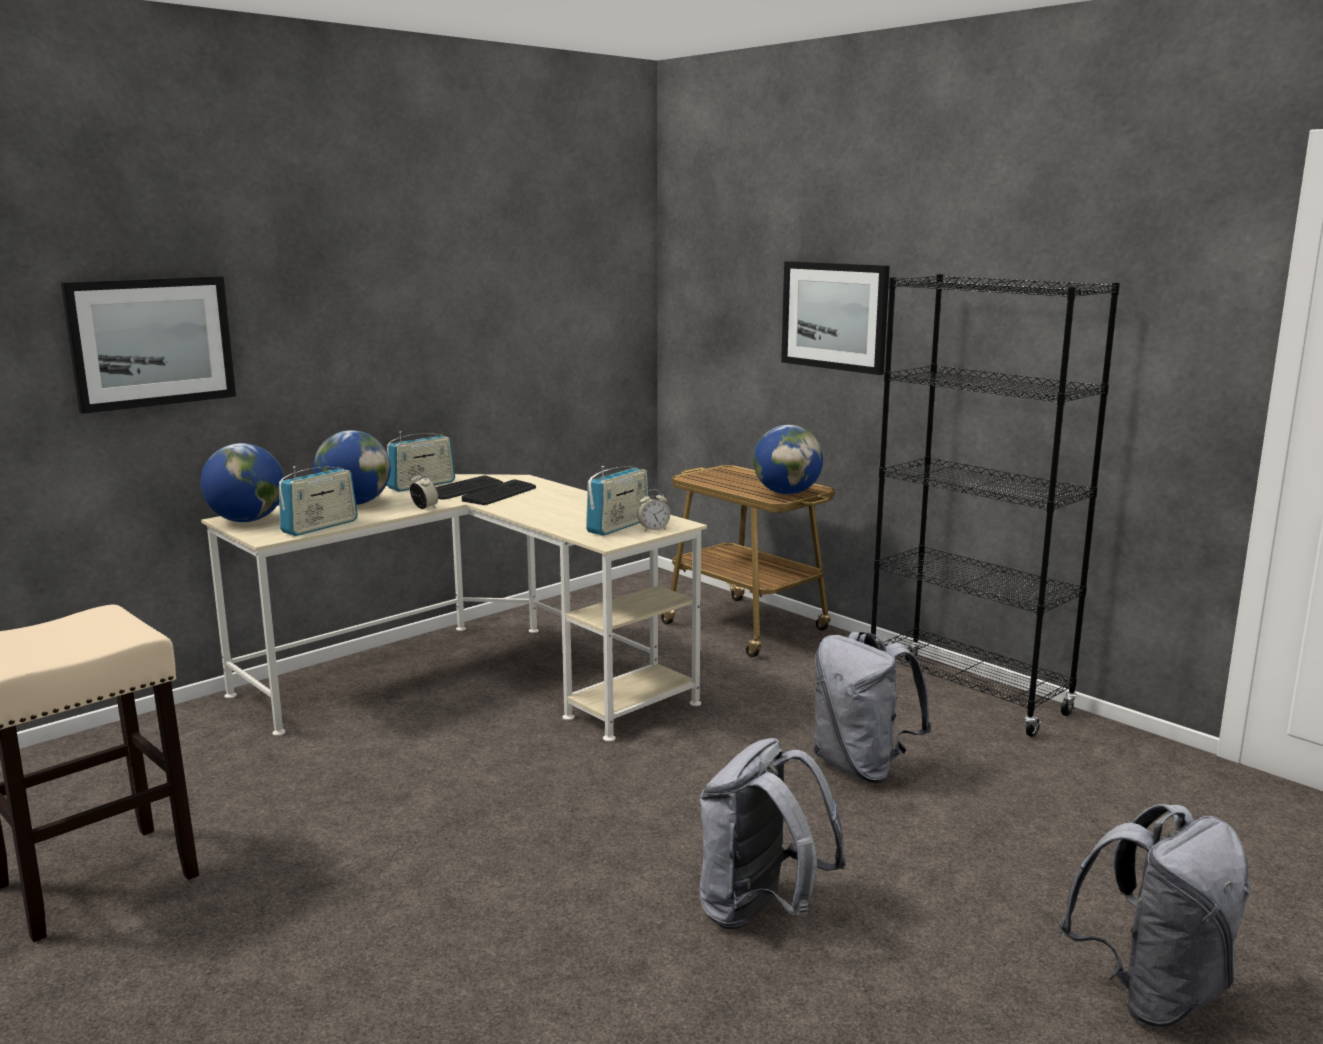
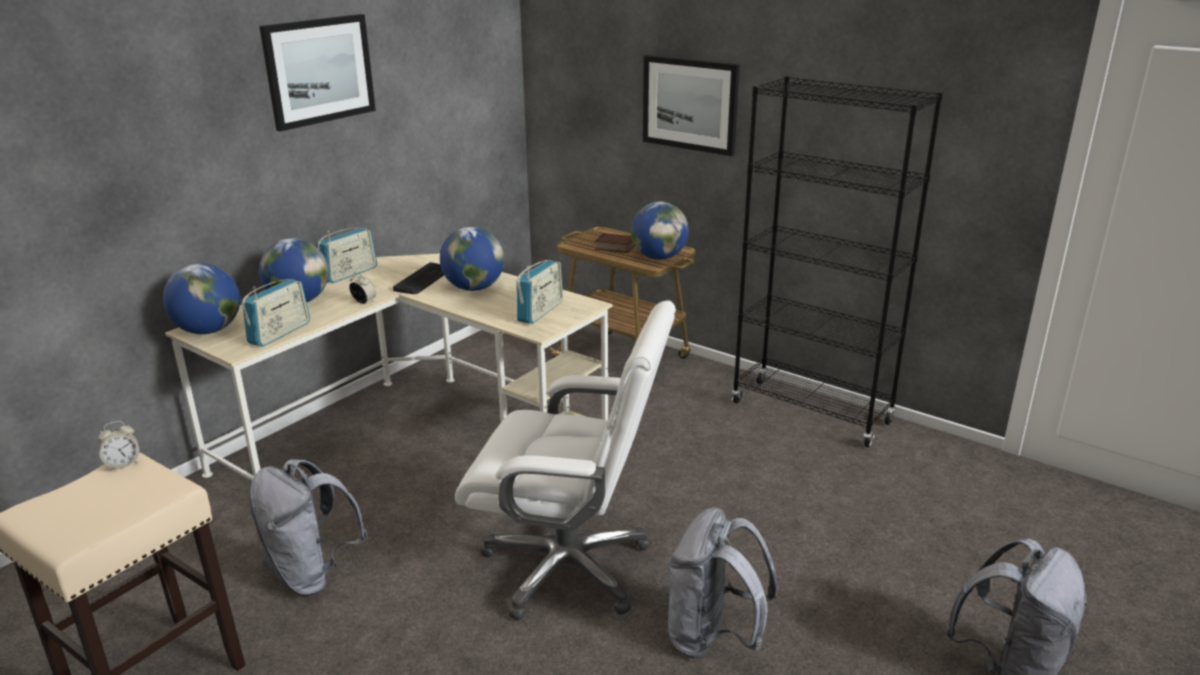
camera: 10 degrees left, 10 degrees up
picture [61,276,236,414] -> picture moved to [259,14,376,131]
keyboard [436,475,503,500] -> none
alarm clock [637,490,670,532] -> alarm clock moved to [98,421,139,471]
grey backpack [814,632,931,783] -> grey backpack moved to [249,459,368,595]
none -> globe [440,227,504,291]
none -> white office chair [455,300,676,620]
none -> book [595,233,635,253]

